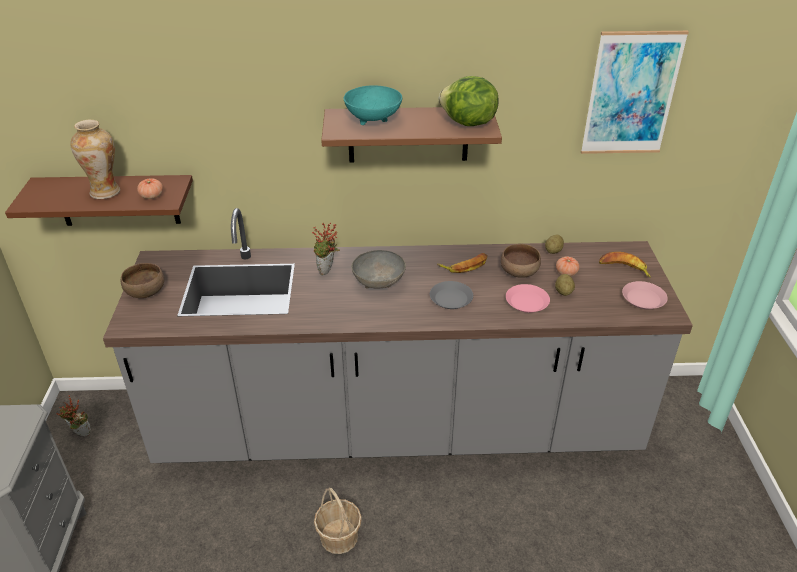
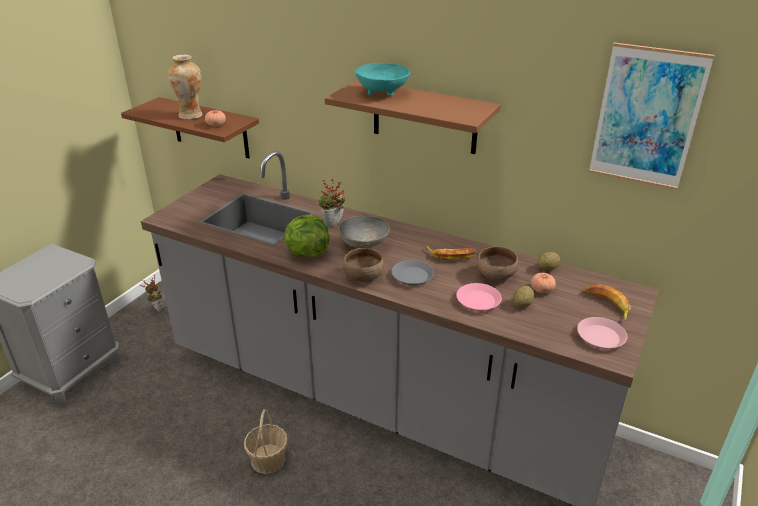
camera: 30 degrees right, 5 degrees down
brown bowl [121,263,164,298] -> brown bowl moved to [343,248,384,282]
lettuce [439,76,499,126] -> lettuce moved to [284,215,329,258]

